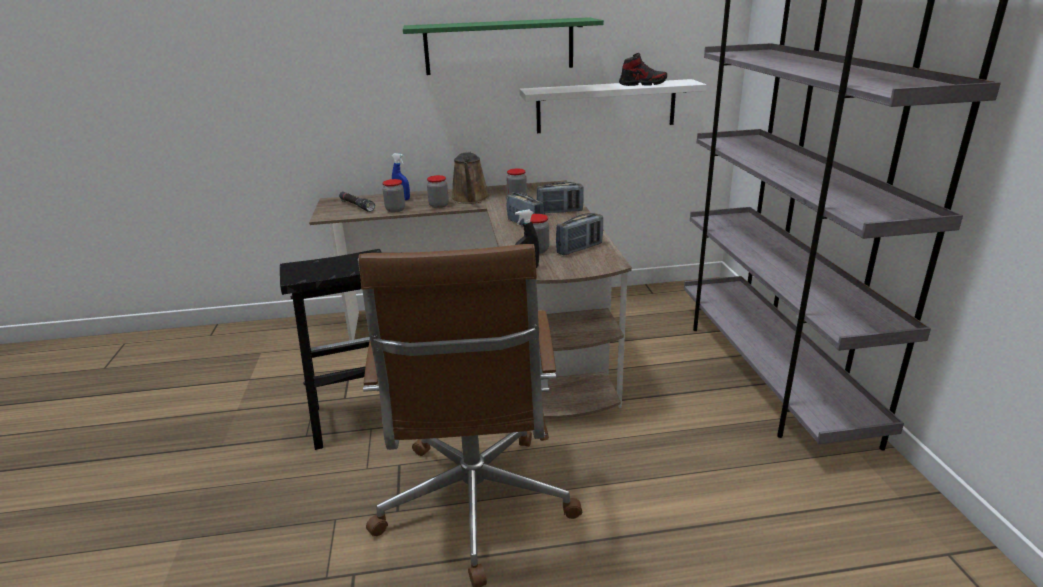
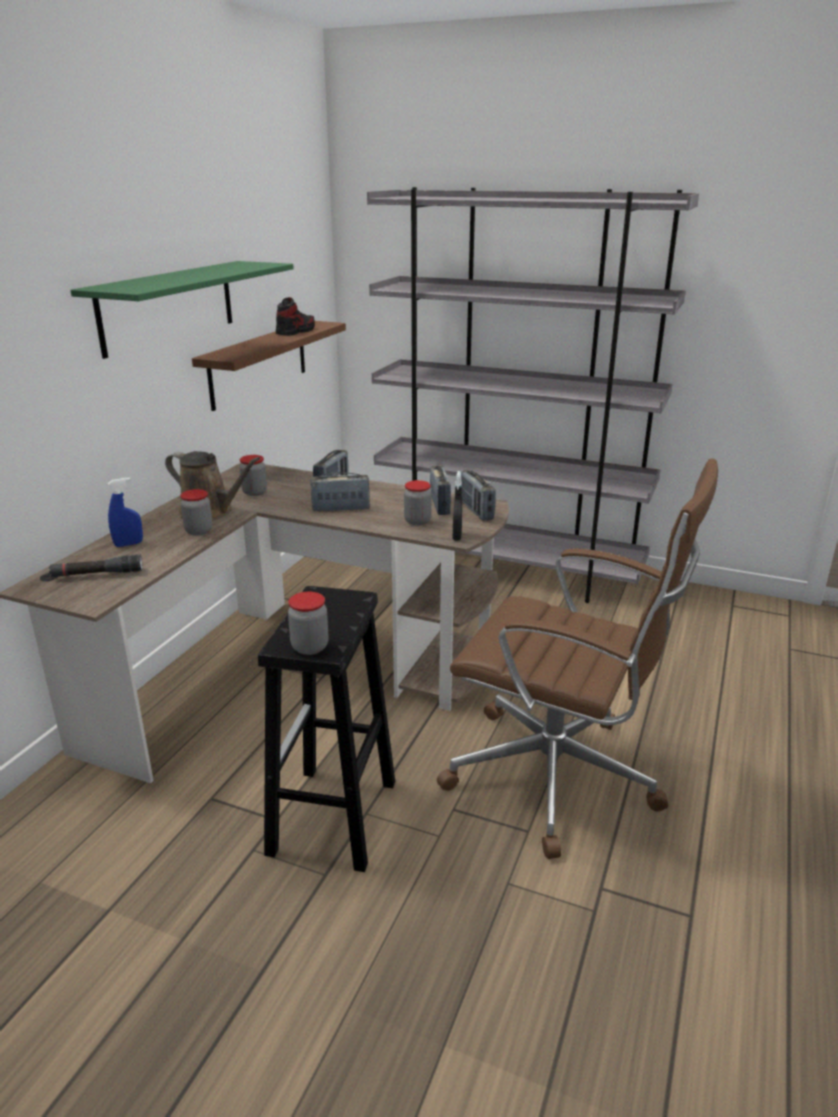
camera: 60 degrees left, 0 degrees up
jar [382,179,405,212] -> jar moved to [288,592,329,655]
white shelf [519,79,707,133] -> brown shelf [192,321,346,411]
none -> radio [461,470,496,521]

